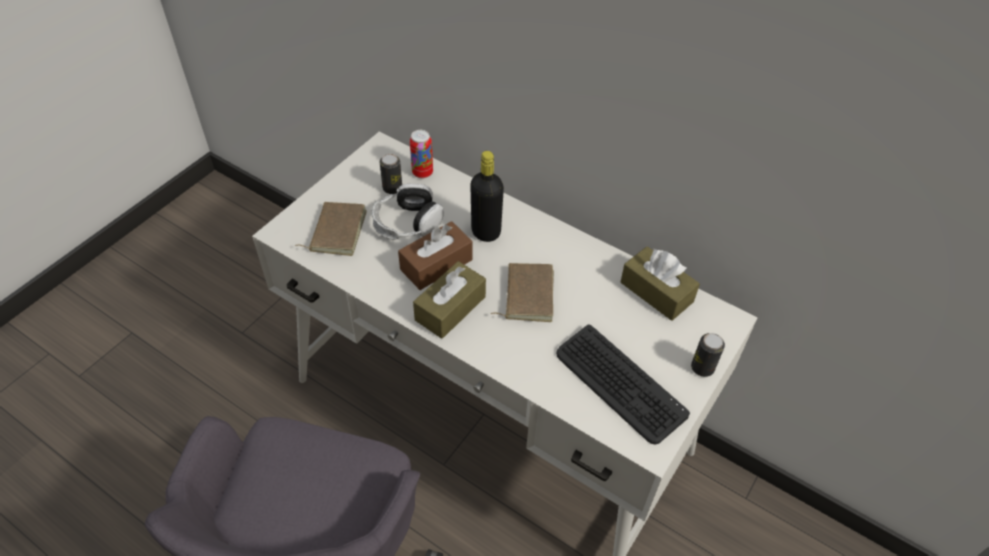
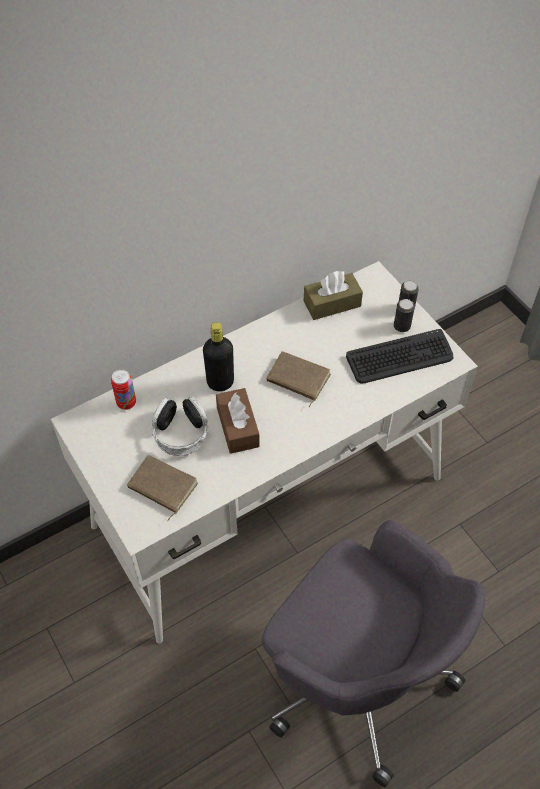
camera: 65 degrees left, 5 degrees up
can [380,154,402,194] -> can moved to [394,299,415,332]
brown tissue box [413,261,486,339] -> none

